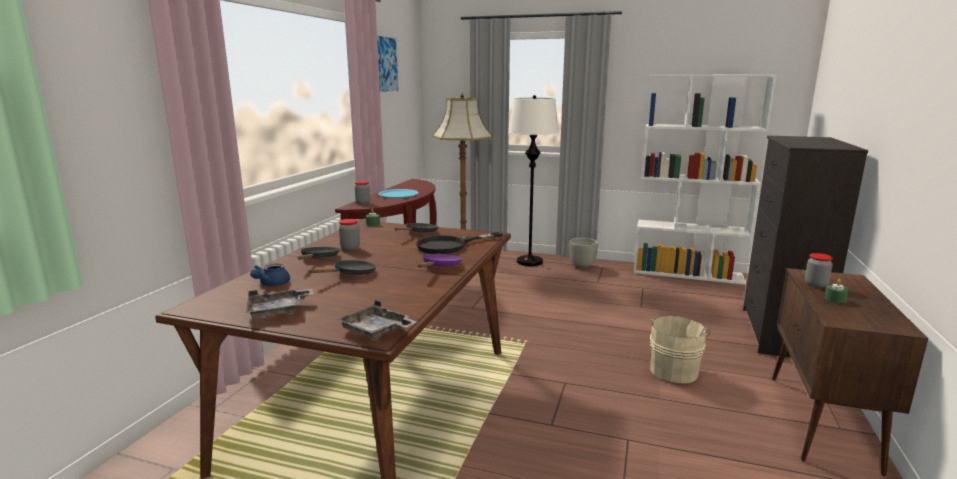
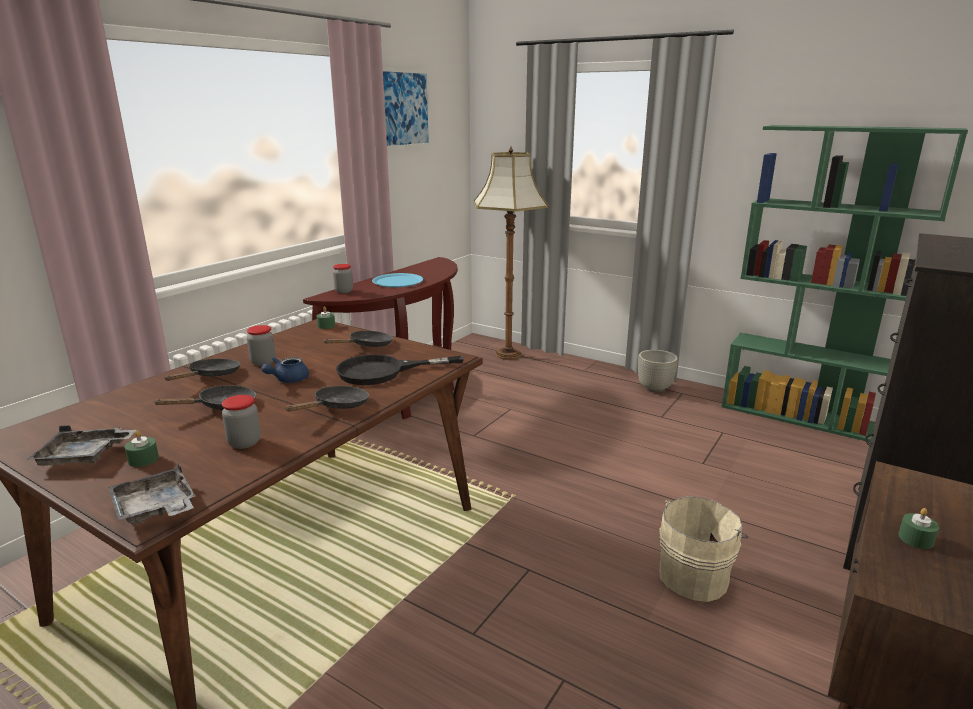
camera: 15 degrees right, 5 degrees up
blue teapot [250,264,290,286] -> blue teapot moved to [262,357,309,383]
purple frying pan [418,254,462,268] -> black frying pan [285,386,369,411]
white floor lamp [509,95,559,266] -> none
white bookcase [633,74,777,285] -> green bookcase [721,125,968,442]
jar [805,253,833,288] -> jar moved to [222,395,261,449]
none -> green candle [125,430,159,467]

